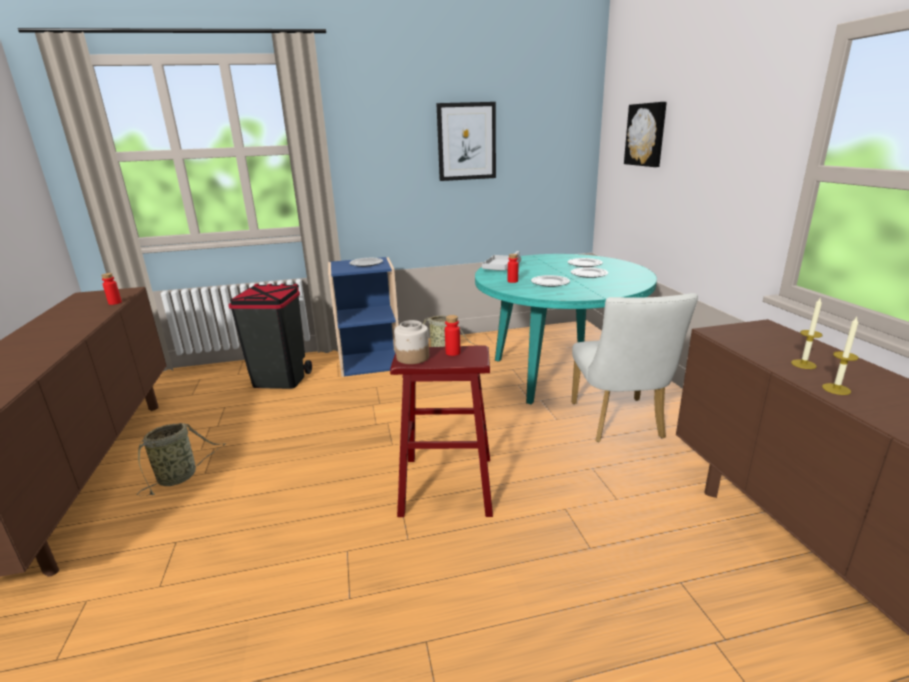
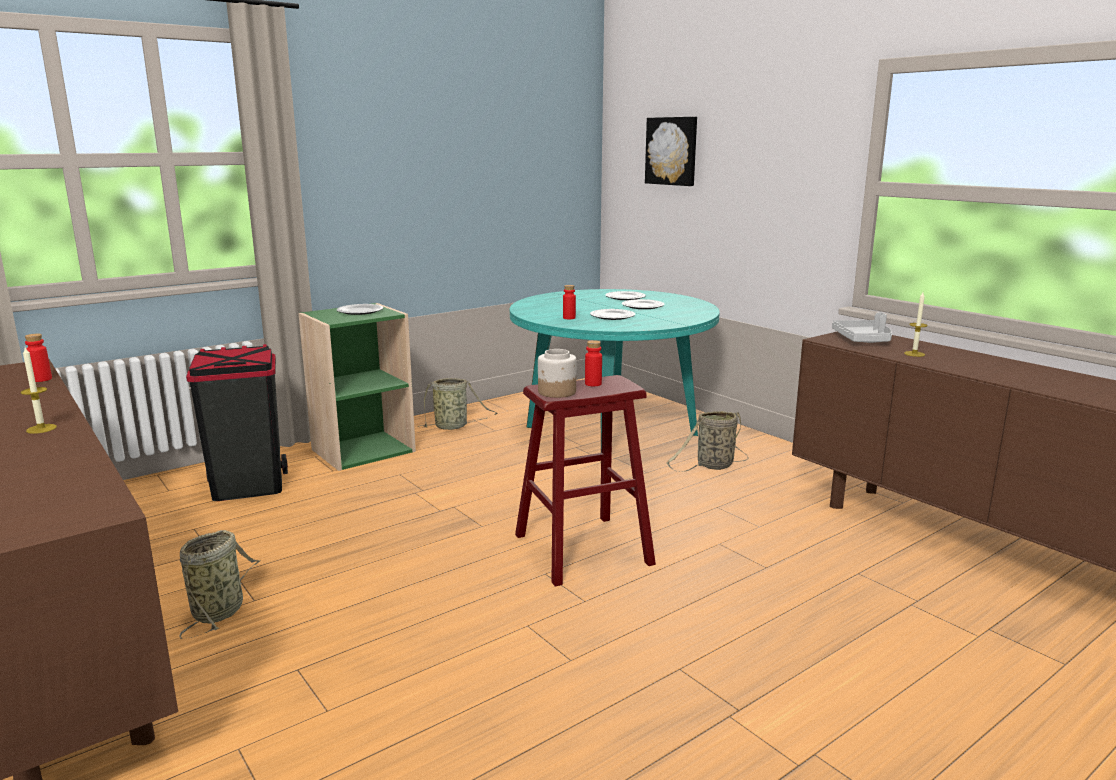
camera: 25 degrees left, 5 degrees down
blue bookcase [328,257,399,377] -> green bookcase [298,303,416,471]
picture [436,102,496,181] -> none
grey tray [482,251,521,270] -> grey tray moved to [832,312,892,343]
white chair [571,293,698,442] -> basket [667,411,749,472]
candle [822,317,859,395] -> candle moved to [21,347,57,434]

